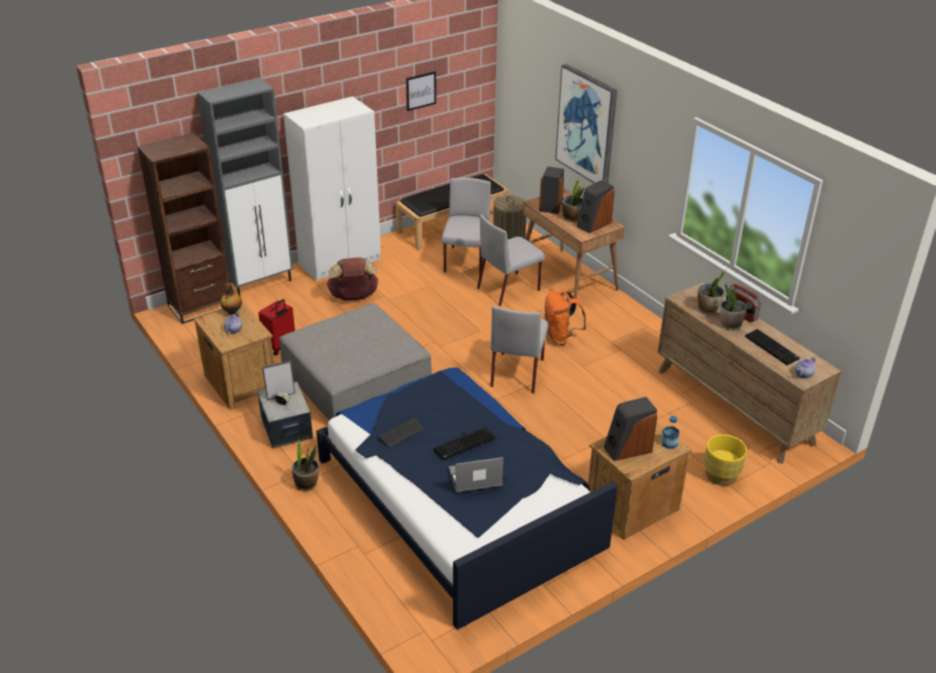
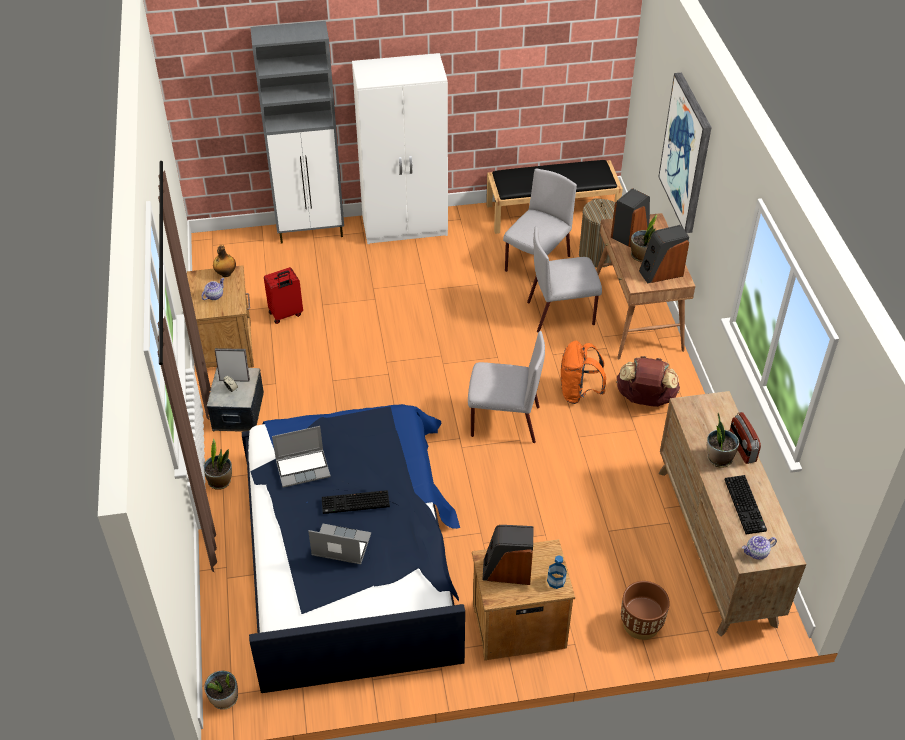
camera: 25 degrees right, 10 degrees up
brown bookcase [138,133,230,324] -> none
grey ottoman [279,303,432,420] -> none
brown backpack [327,257,379,301] -> brown backpack moved to [616,356,680,407]
keyboard [378,418,424,448] -> laptop [272,426,331,488]
picture [406,71,436,111] -> none
grey chair [491,306,548,393] -> grey chair turned 120 degrees counterclockwise [468,331,545,443]
potted plant [698,270,726,313] -> potted plant moved to [204,671,238,710]
yellow planter [704,434,747,486] -> brown planter [621,581,670,640]

